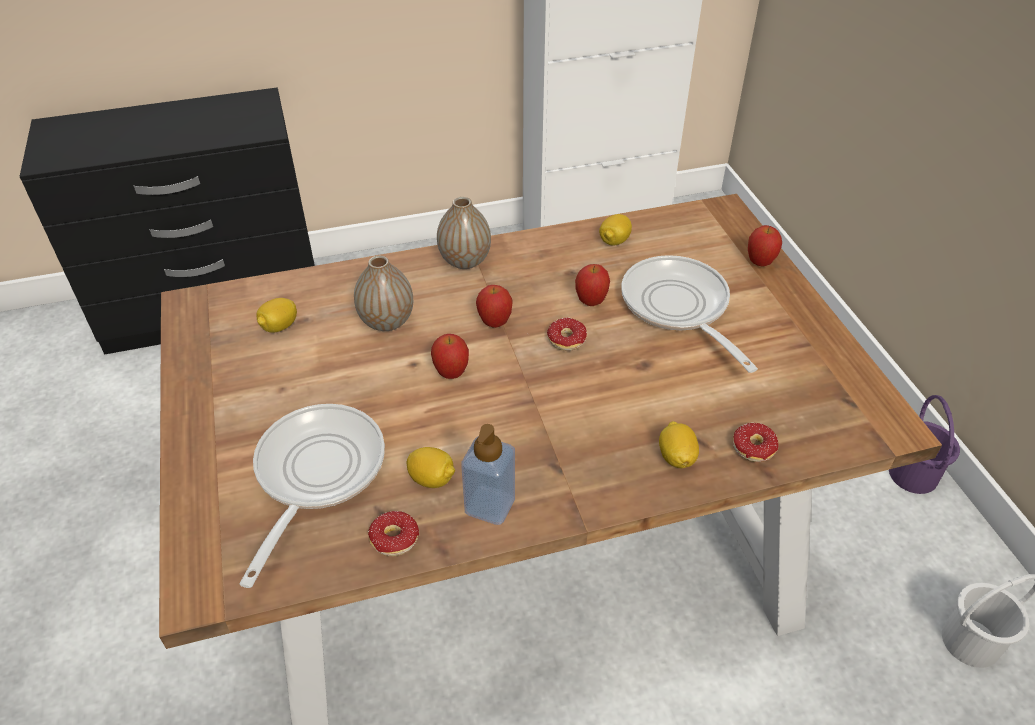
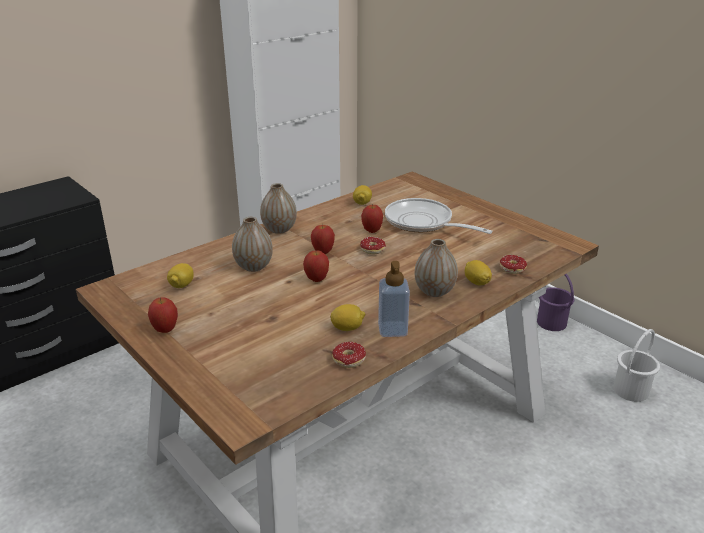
camera: 25 degrees left, 15 degrees down
frying pan [239,404,385,588] -> none
apple [748,225,782,267] -> apple moved to [148,297,178,333]
none -> vase [415,239,458,297]

